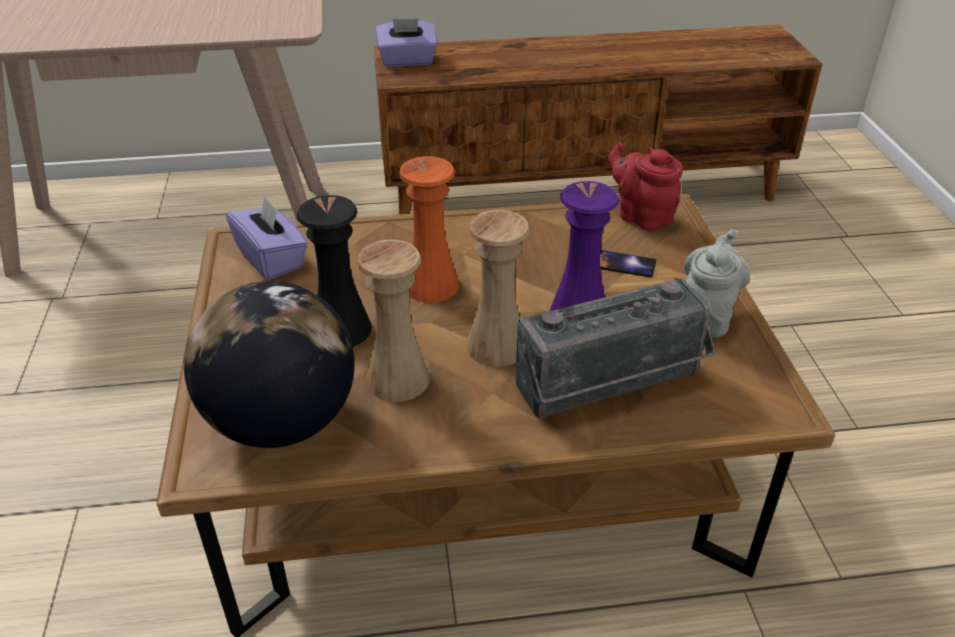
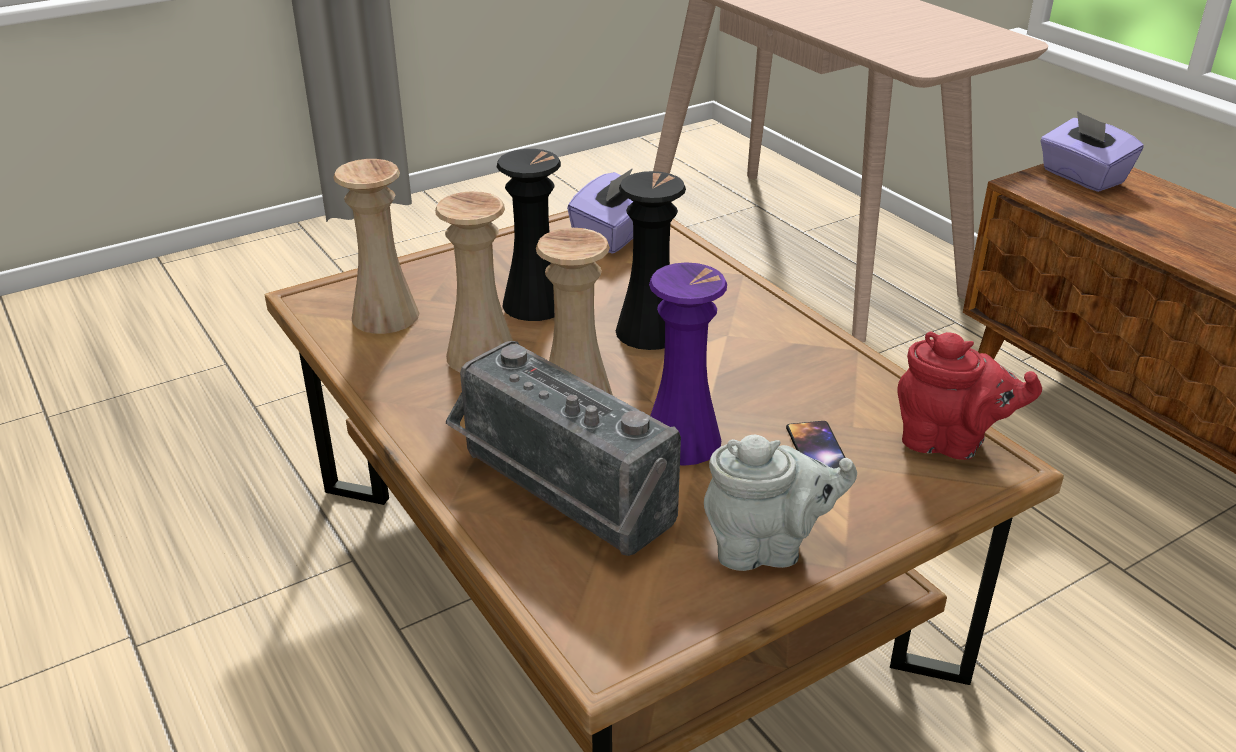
camera: 65 degrees right, 5 degrees down
globe [184,281,355,448] -> beige vase [333,159,419,334]
orange vase [399,156,459,303] -> black vase [616,171,686,350]
red teapot [608,142,683,231] -> red teapot turned 90 degrees clockwise [897,331,1042,460]

